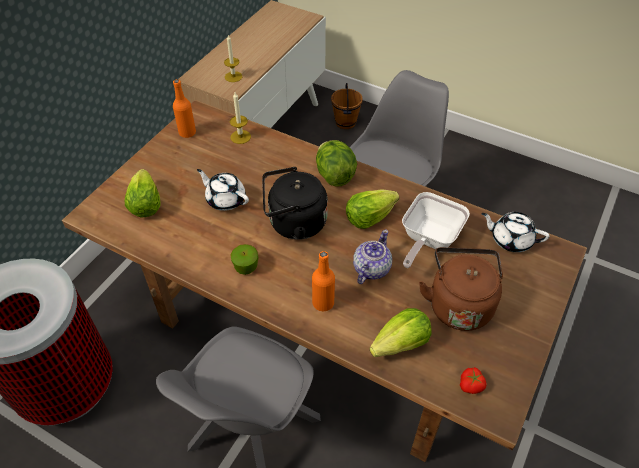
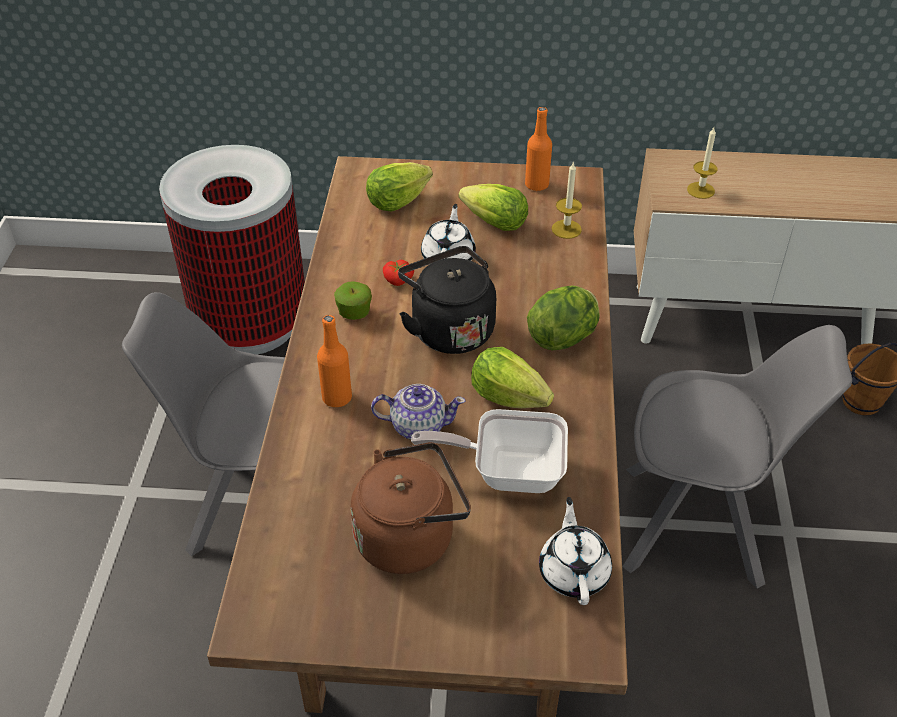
camera: 65 degrees right, 5 degrees down
lettuce [370,308,431,357] -> lettuce moved to [459,184,528,231]
tomato [460,367,487,394] -> tomato moved to [383,260,414,286]

